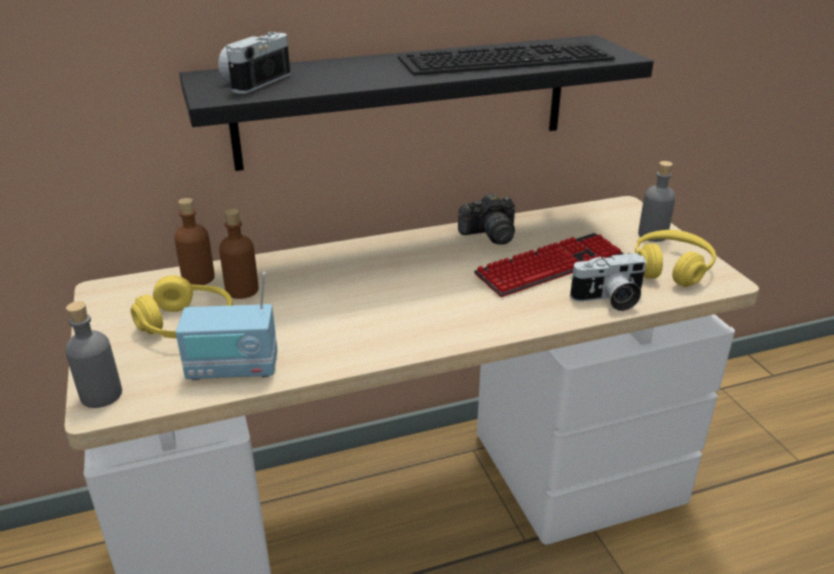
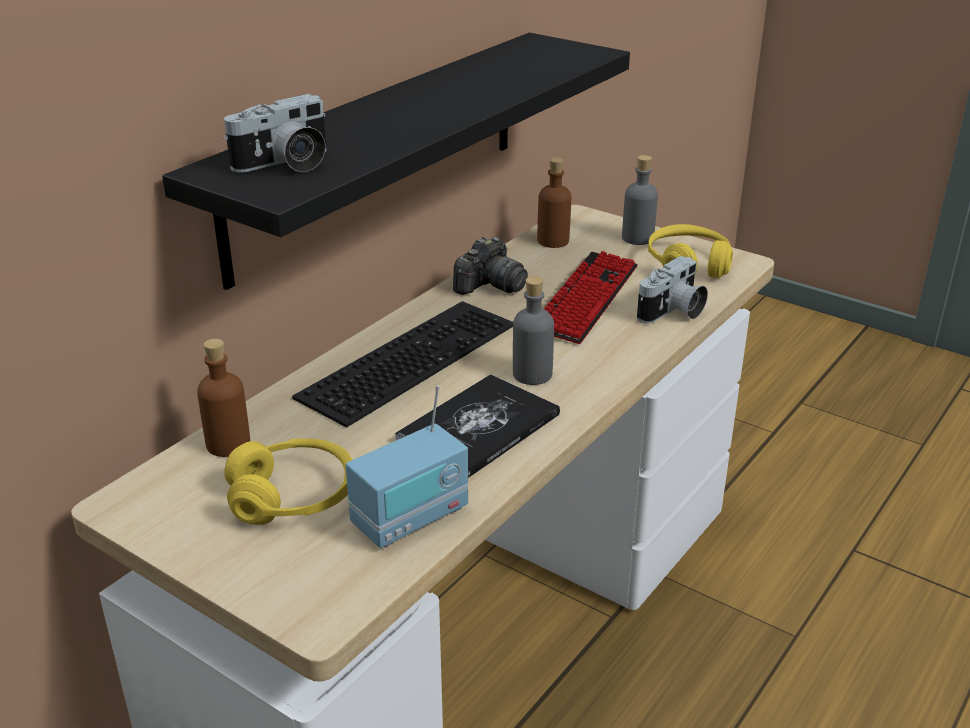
camera: 35 degrees left, 0 degrees up
grey bottle [65,301,122,408] -> grey bottle moved to [513,276,554,385]
camera [218,32,290,94] -> camera turned 120 degrees counterclockwise [223,94,327,173]
brown bottle [219,209,259,299] -> brown bottle moved to [537,157,571,248]
keyboard [398,42,615,76] -> keyboard moved to [292,301,513,428]
none -> book [395,374,560,478]

